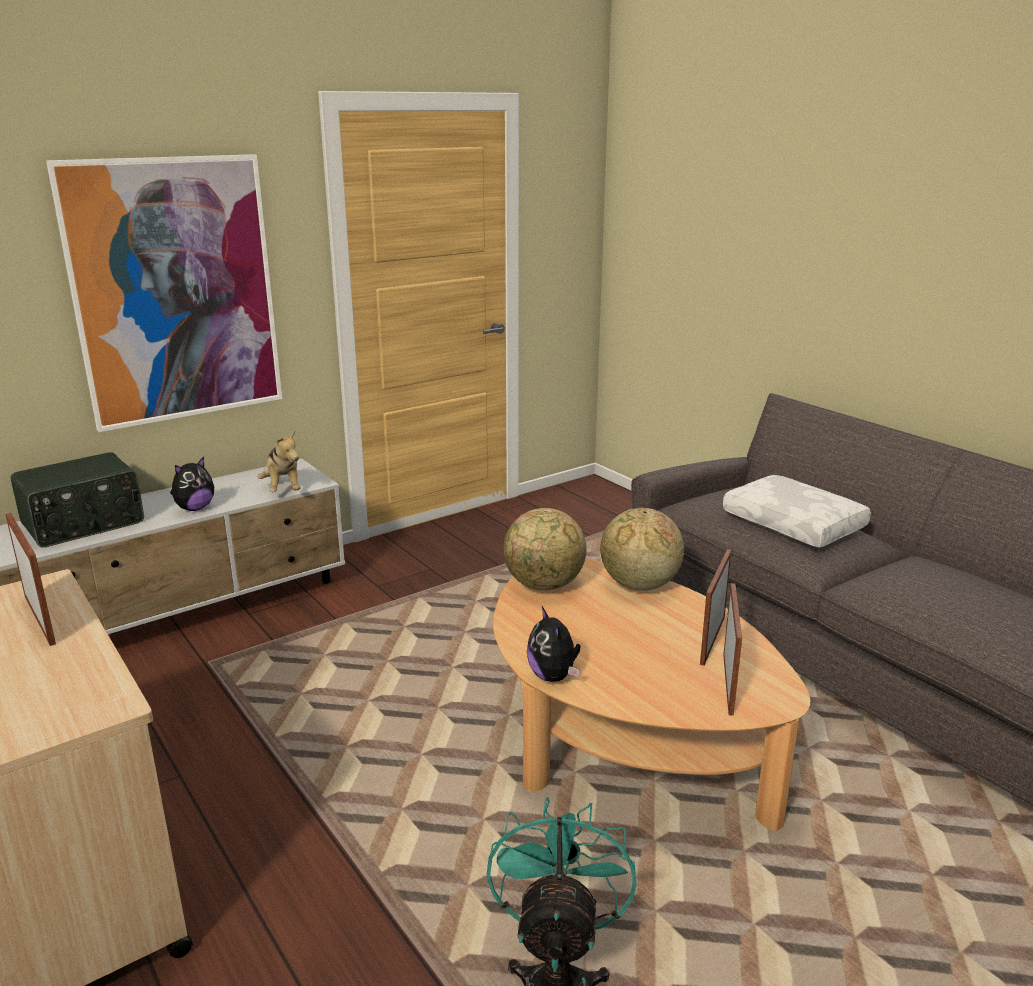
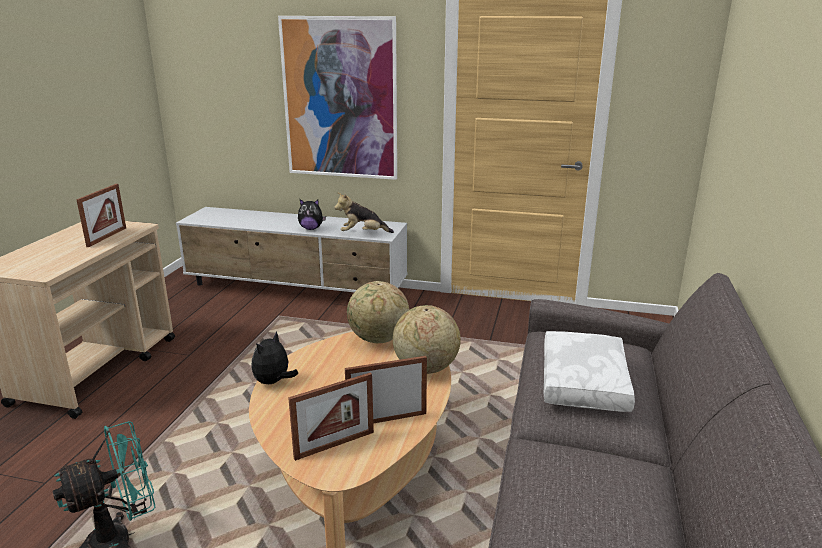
camera: 50 degrees right, 0 degrees up
radio [11,452,144,548] -> none
plush toy [257,430,301,492] -> plush toy turned 60 degrees clockwise [334,192,394,233]

